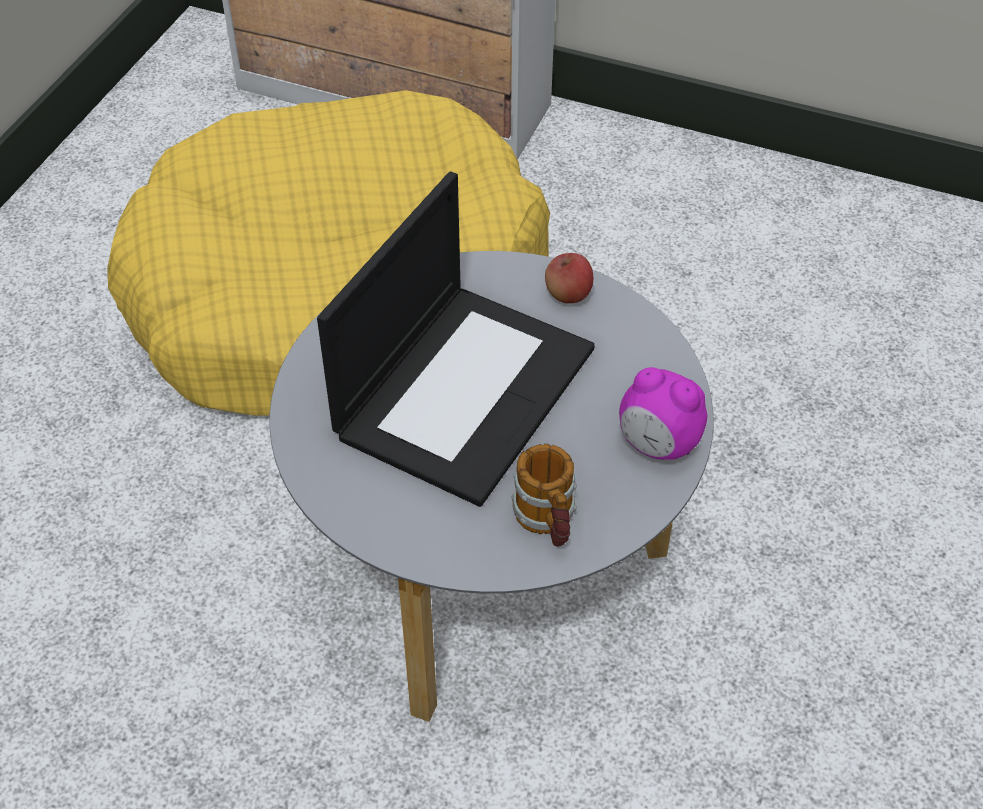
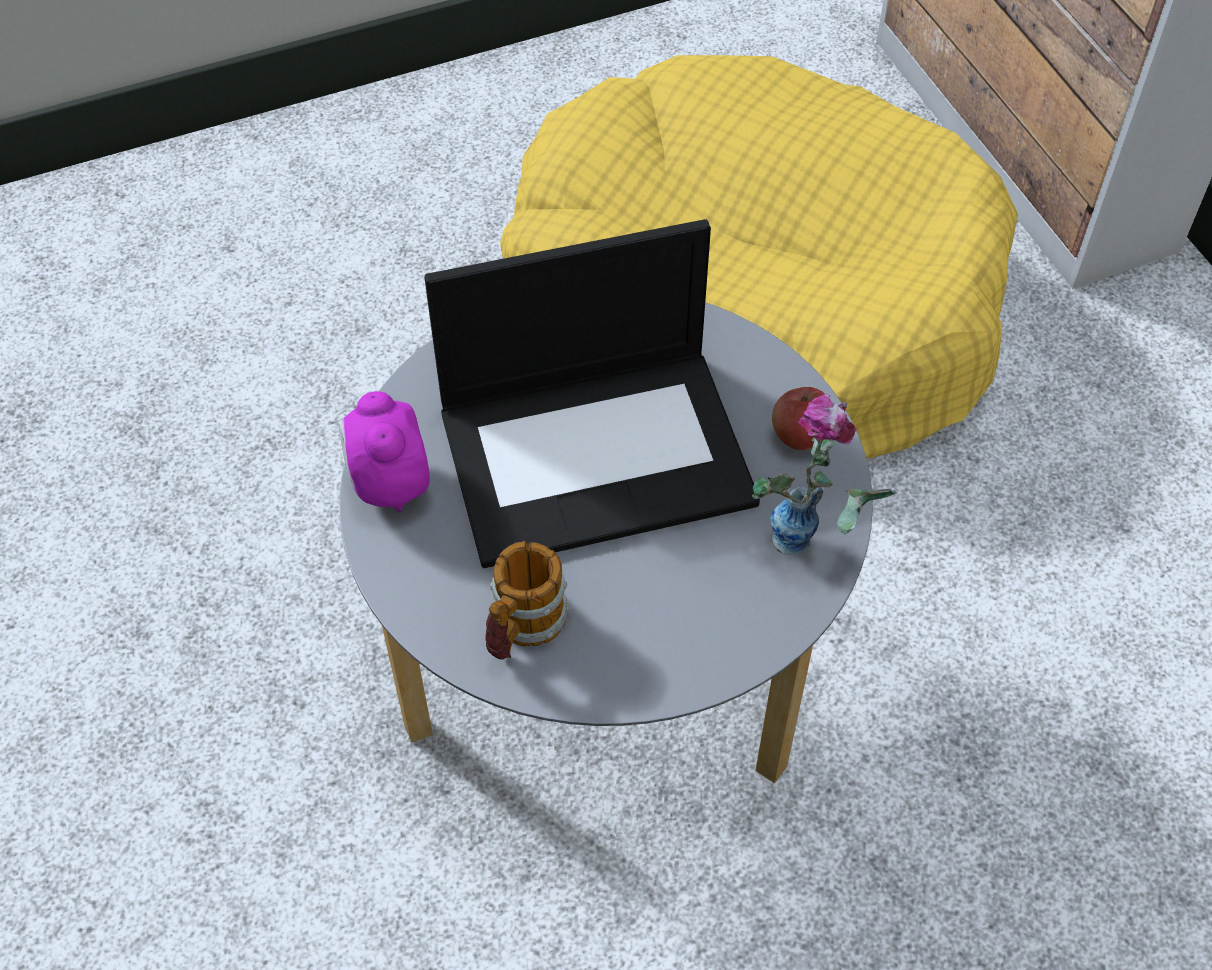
camera: 45 degrees right, 5 degrees up
alarm clock [619,367,707,460] -> alarm clock moved to [339,391,430,512]
none -> vase [752,394,897,555]

